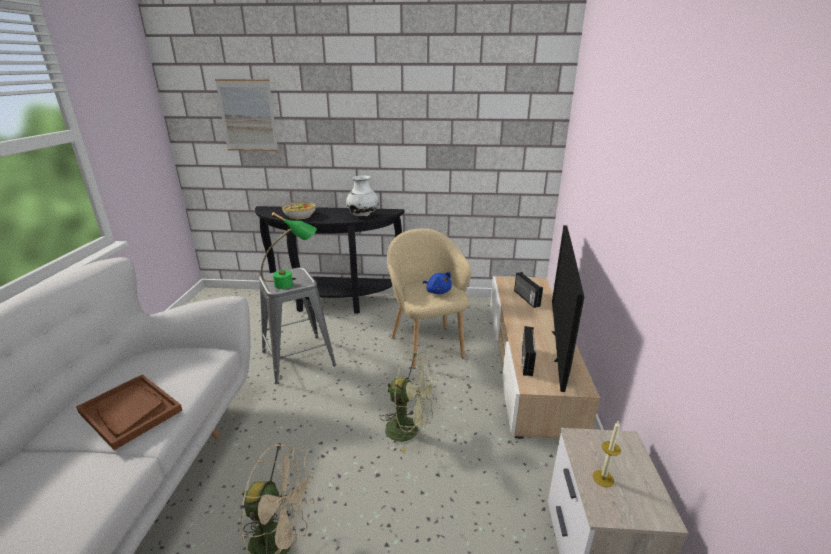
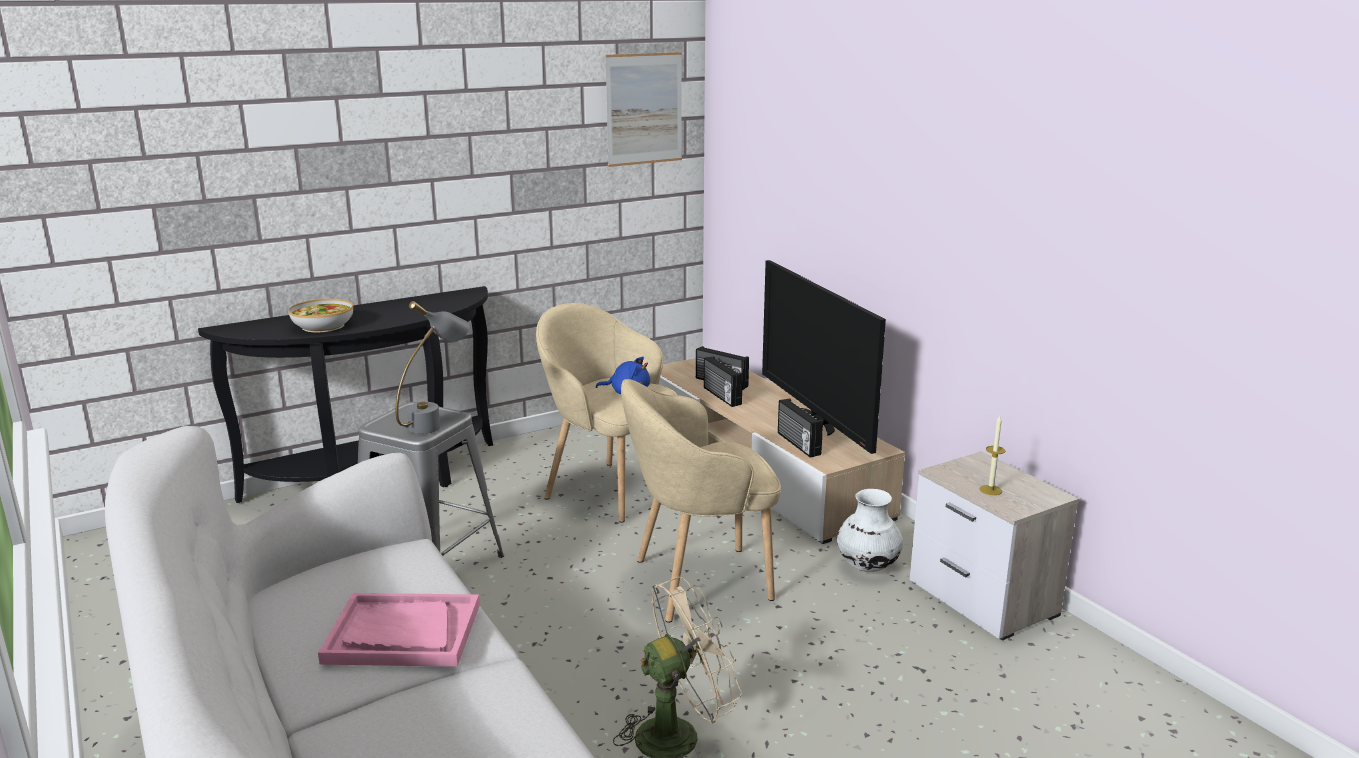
camera: 35 degrees left, 5 degrees down
brown tray [76,374,183,450] -> pink tray [318,593,480,667]
picture [215,79,279,151] -> picture moved to [605,52,682,167]
green table lamp [261,212,317,289] -> grey table lamp [396,301,469,434]
white vase [346,176,379,217] -> white vase moved to [837,489,903,572]
green fan [380,351,438,454] -> beige armchair [621,379,781,623]
none -> radio [704,356,743,407]

